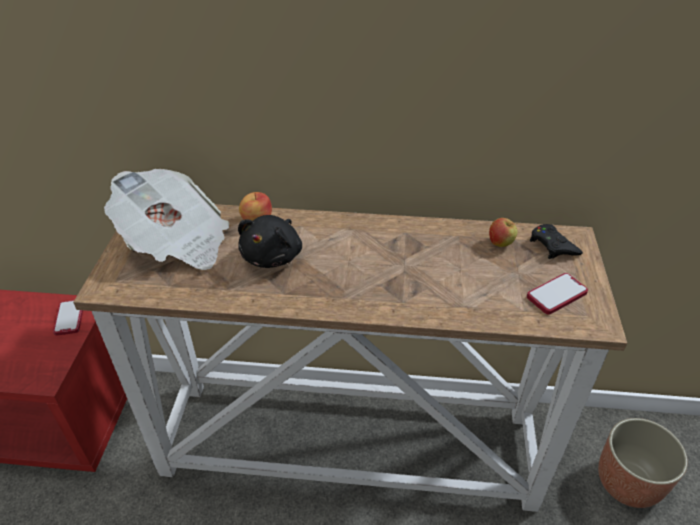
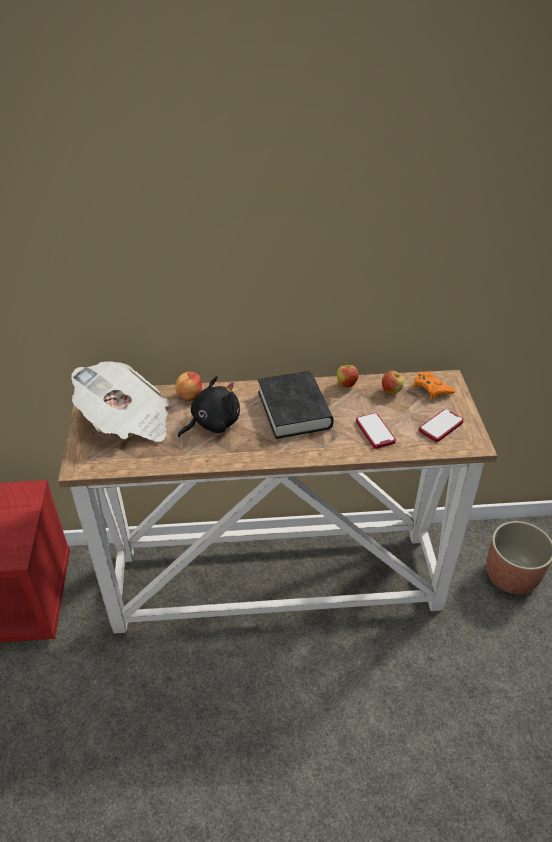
camera: 10 degrees left, 0 degrees up
phone [53,300,83,336] -> phone moved to [356,413,396,449]
black plush toy [238,215,302,268] -> black plush toy turned 135 degrees counterclockwise [178,376,240,437]
black game controller [530,224,583,259] -> orange game controller [414,371,455,399]
none -> black book [258,371,333,439]
none -> apple [337,362,359,388]

